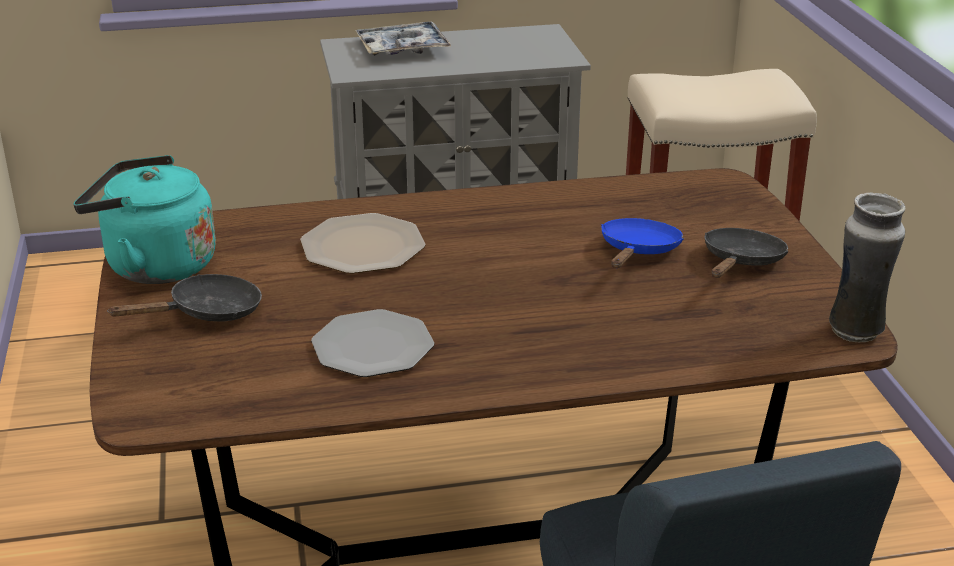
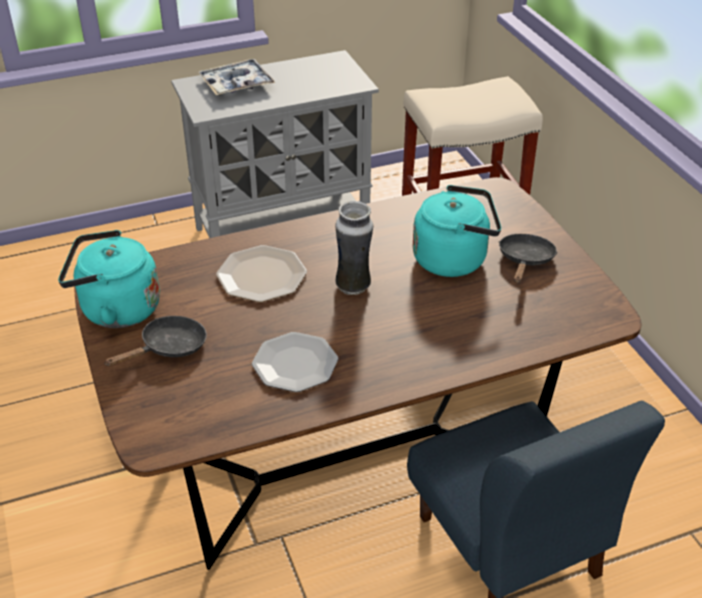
camera: 10 degrees left, 10 degrees up
blue frying pan [601,218,683,268] -> turquoise kettle [413,185,501,277]
vase [829,193,905,342] -> vase moved to [335,201,373,295]

